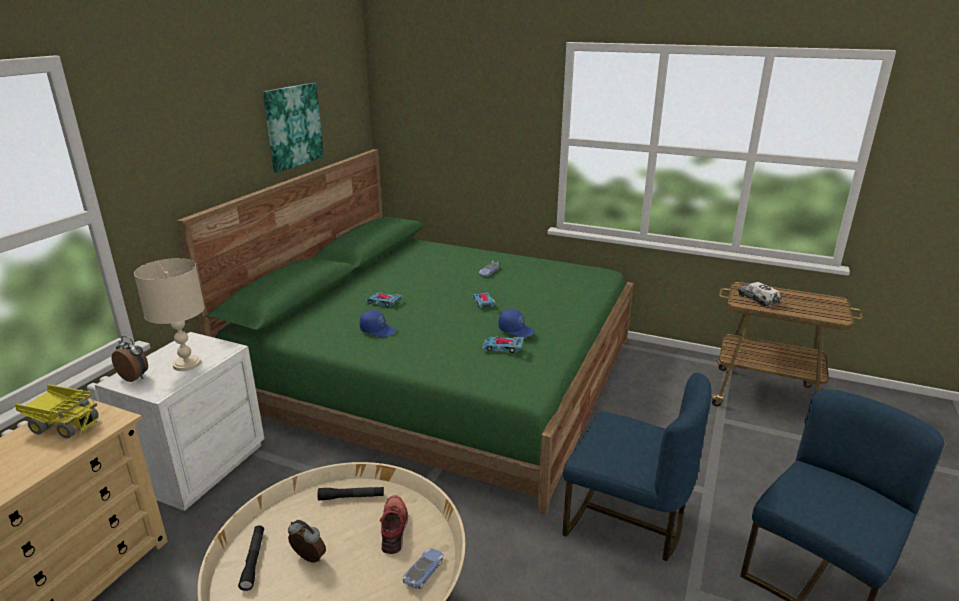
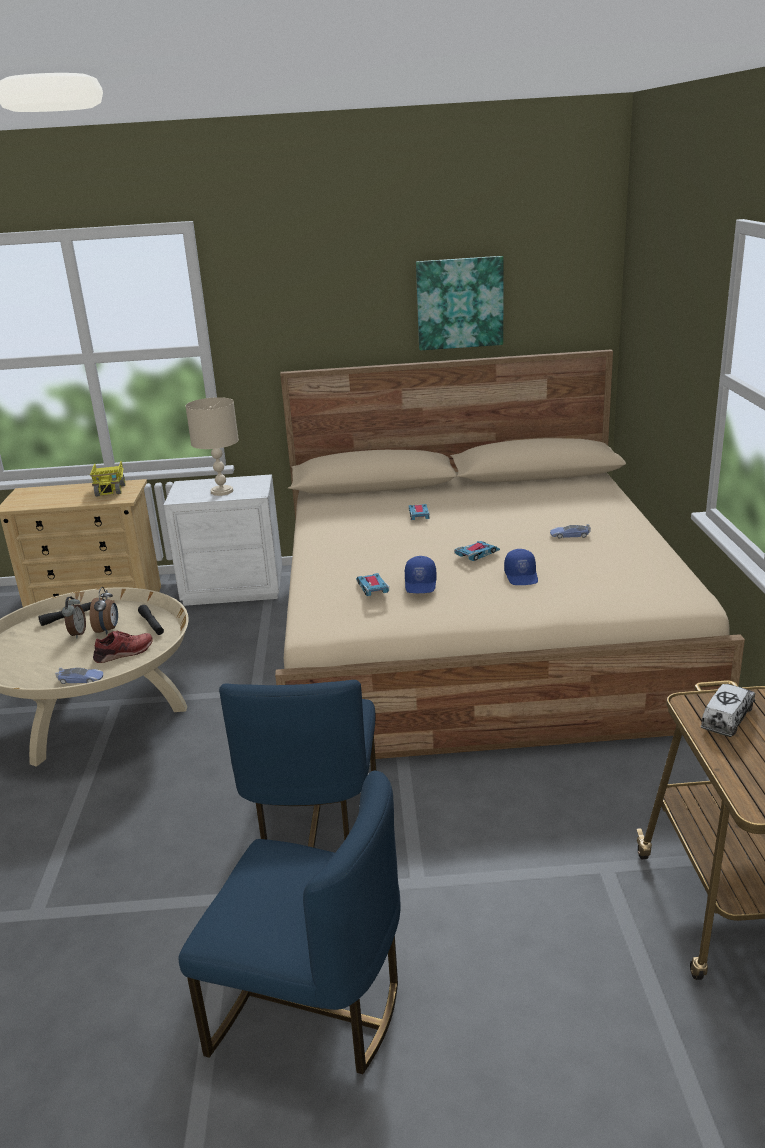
camera: 65 degrees right, 0 degrees up
alarm clock [112,336,148,382] -> alarm clock moved to [90,587,118,635]
green bed [177,149,634,515] -> beige bed [275,349,745,759]
blue cap [360,310,396,337] -> blue cap moved to [504,549,538,585]

